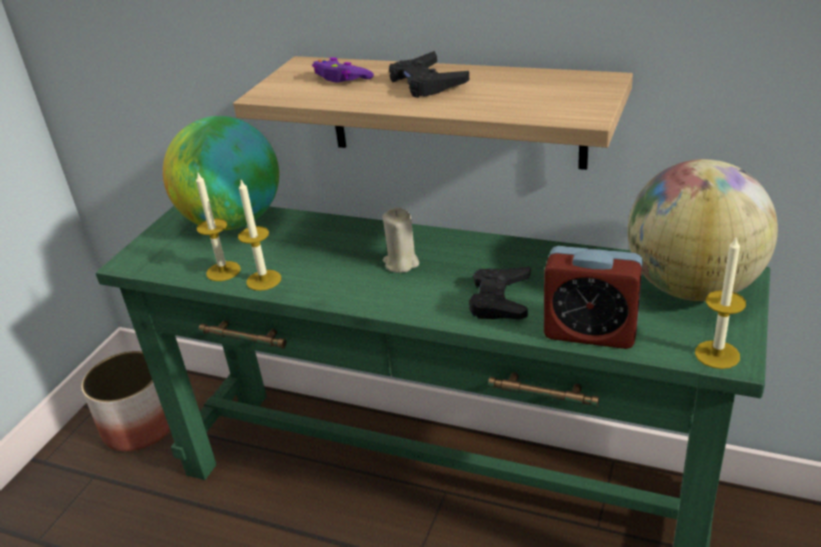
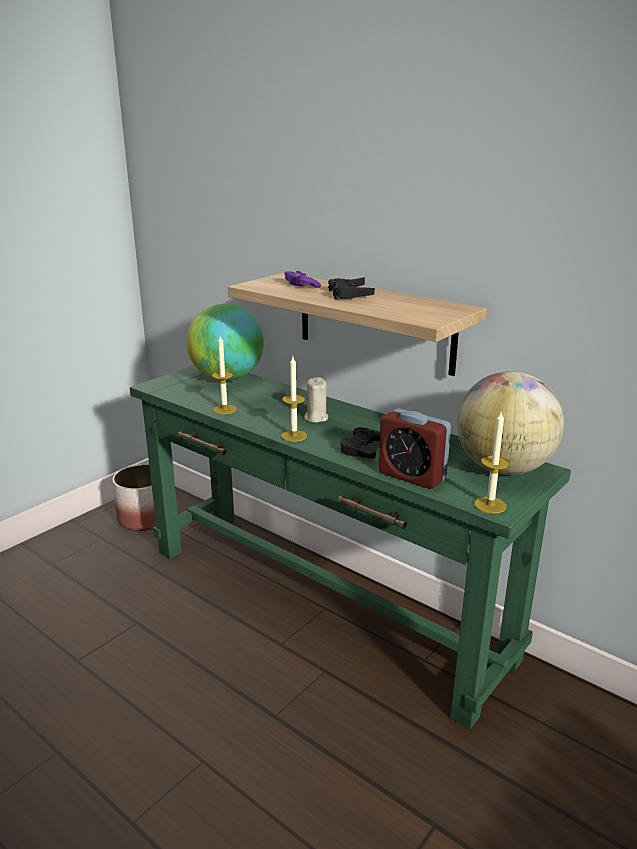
camera: 15 degrees right, 10 degrees down
candle [196,171,241,281] -> candle moved to [281,357,307,442]

